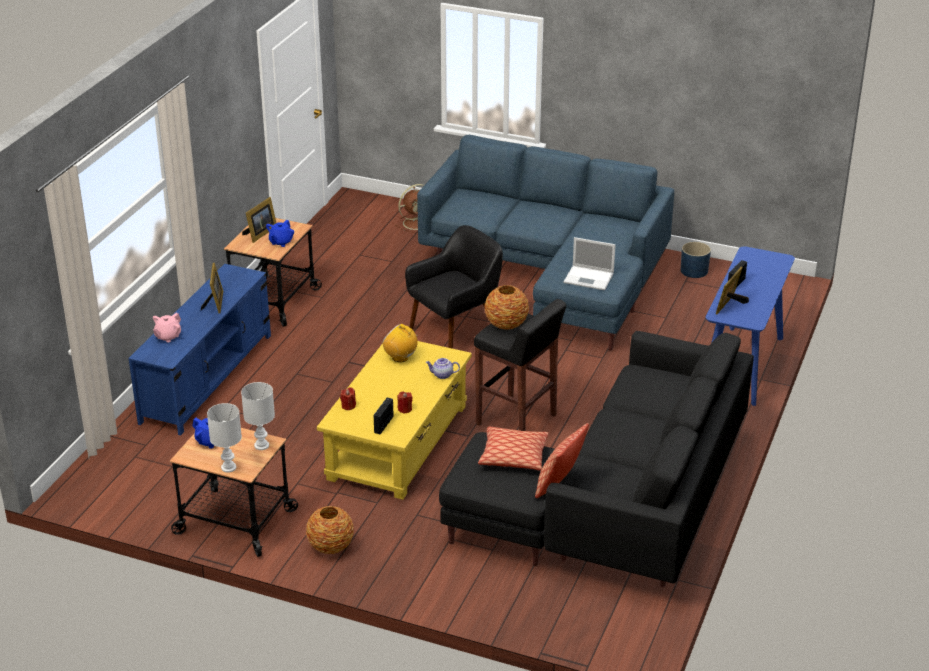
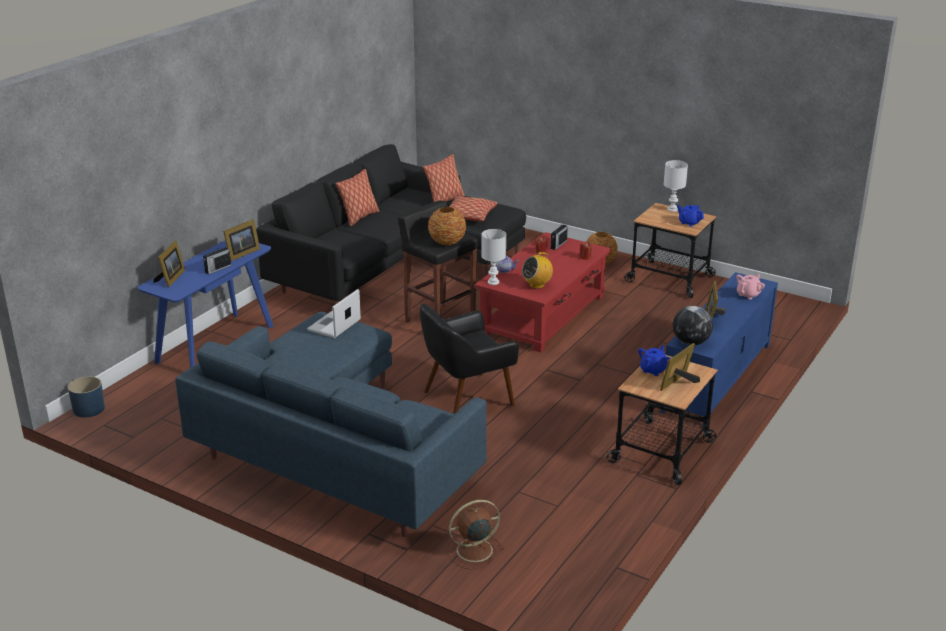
camera: 170 degrees left, 5 degrees down
white table lamp [241,382,275,450] -> white table lamp moved to [481,229,506,285]
yellow coffee table [317,341,472,500] -> red coffee table [475,232,611,352]
radio [382,324,421,362] -> radio turned 105 degrees clockwise [522,252,553,289]
laptop [564,237,616,290] -> laptop turned 90 degrees counterclockwise [307,289,361,338]
blue planter [681,242,711,278] -> blue planter moved to [68,376,105,418]
none -> picture frame [153,241,185,287]
none -> pillow [336,169,379,226]
none -> globe [673,306,713,345]

